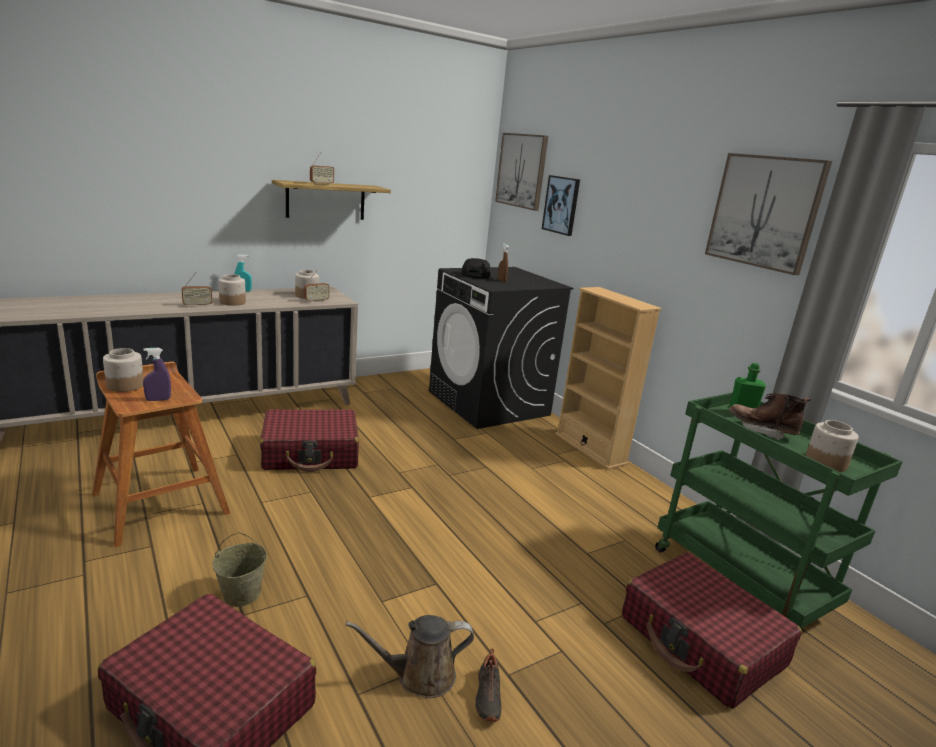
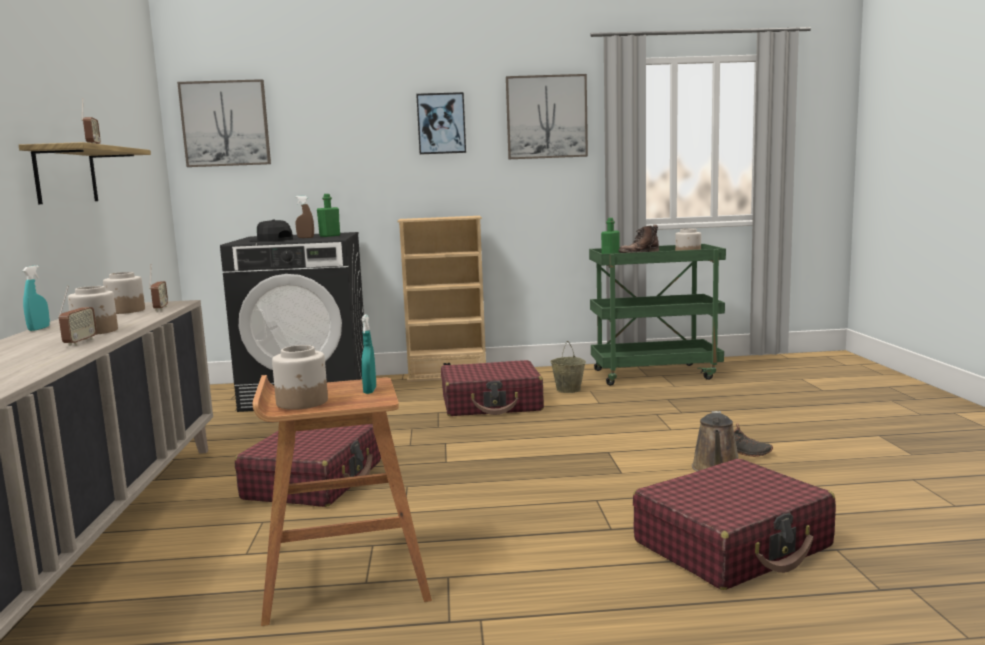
camera: 60 degrees left, 10 degrees down
purple spray bottle [143,348,171,401] -> turquoise spray bottle [361,314,376,394]
beige bucket [212,532,267,607] -> beige bucket moved to [550,341,586,393]
picture [542,175,580,236] -> picture moved to [416,92,466,154]
red suitcase [622,552,802,709] -> red suitcase moved to [441,360,544,416]
none -> green bottle [317,194,340,237]

